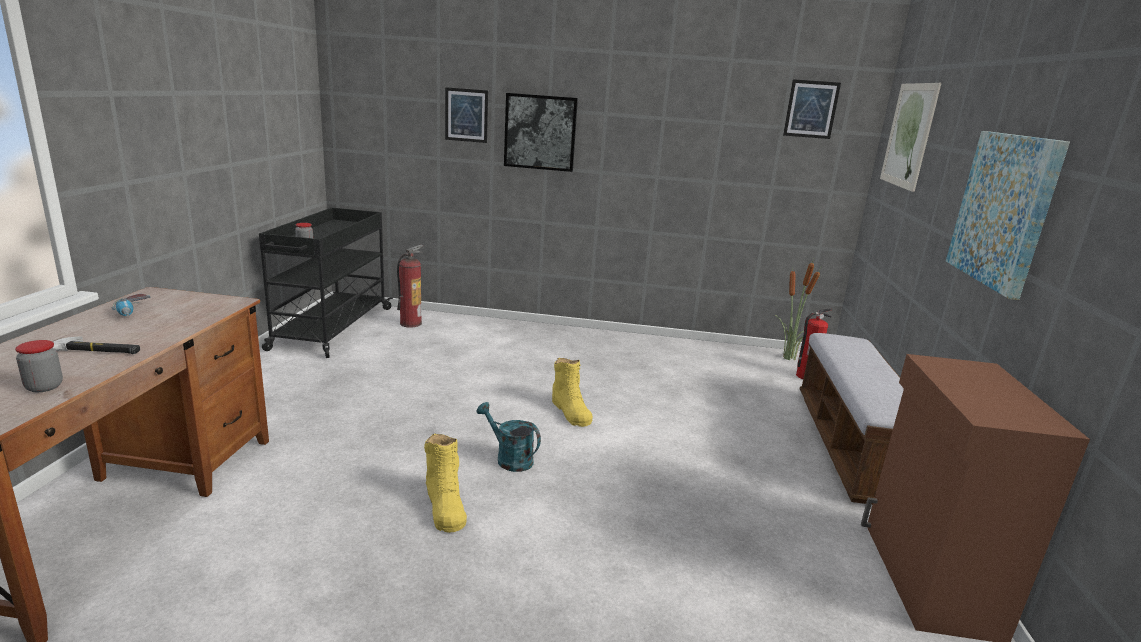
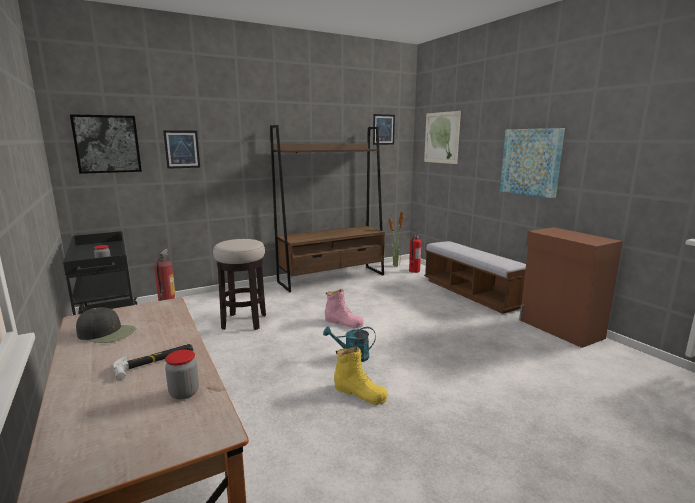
camera: 35 degrees left, 5 degrees down
power drill [112,294,151,316] -> black cap [76,307,136,343]
picture [504,93,578,172] -> picture moved to [70,114,142,174]
yellow boot [552,358,593,427] -> pink boot [325,289,364,328]
none -> stool [213,239,266,330]
none -> brown bookcase [270,125,385,293]

